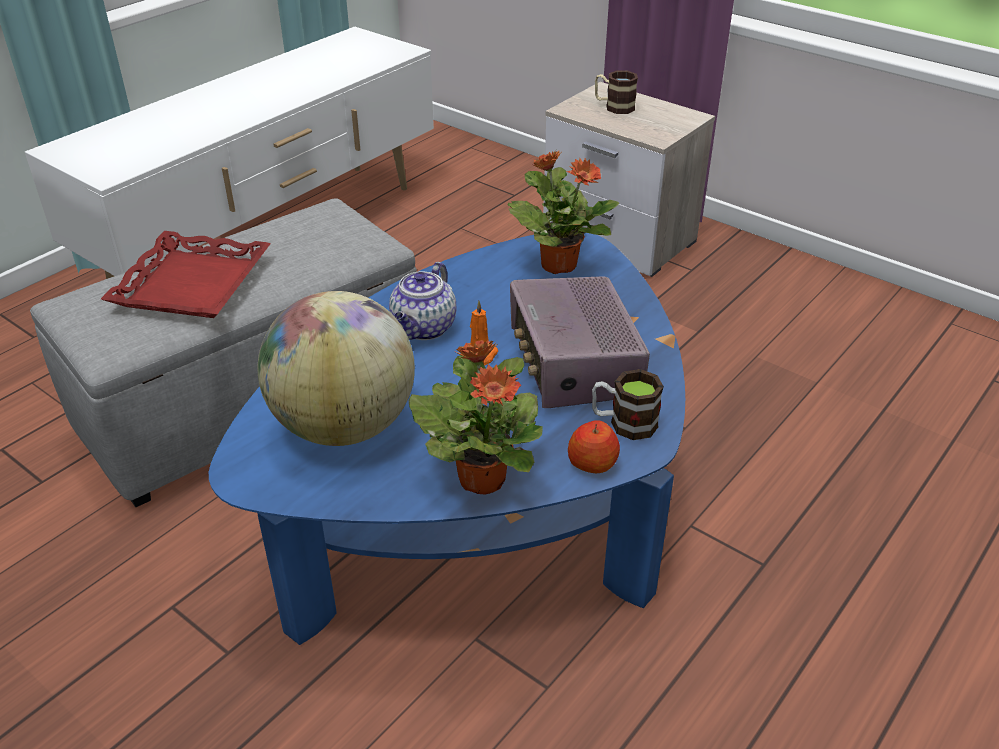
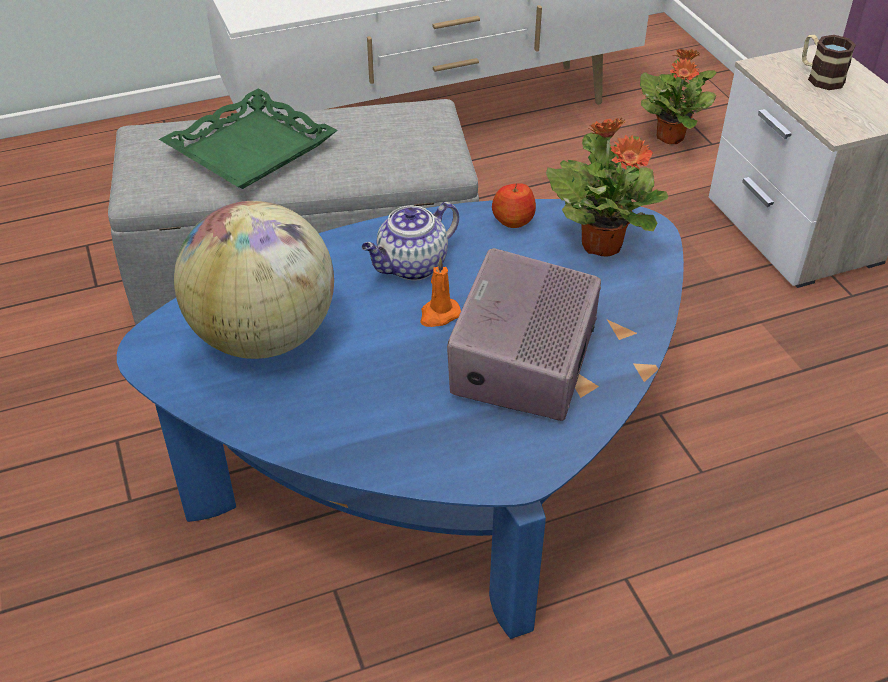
camera: 30 degrees right, 5 degrees up
red tray [101,231,271,318] -> green tray [159,89,338,189]
potted plant [409,340,543,495] -> potted plant moved to [640,49,716,144]
apple [568,420,620,473] -> apple moved to [492,183,536,228]
mug [592,369,664,440] -> none

